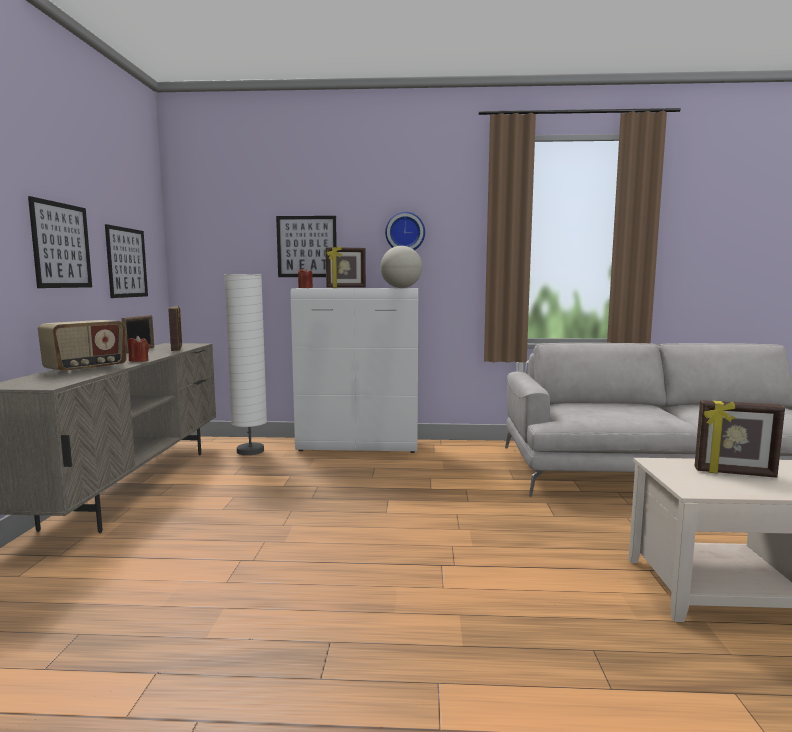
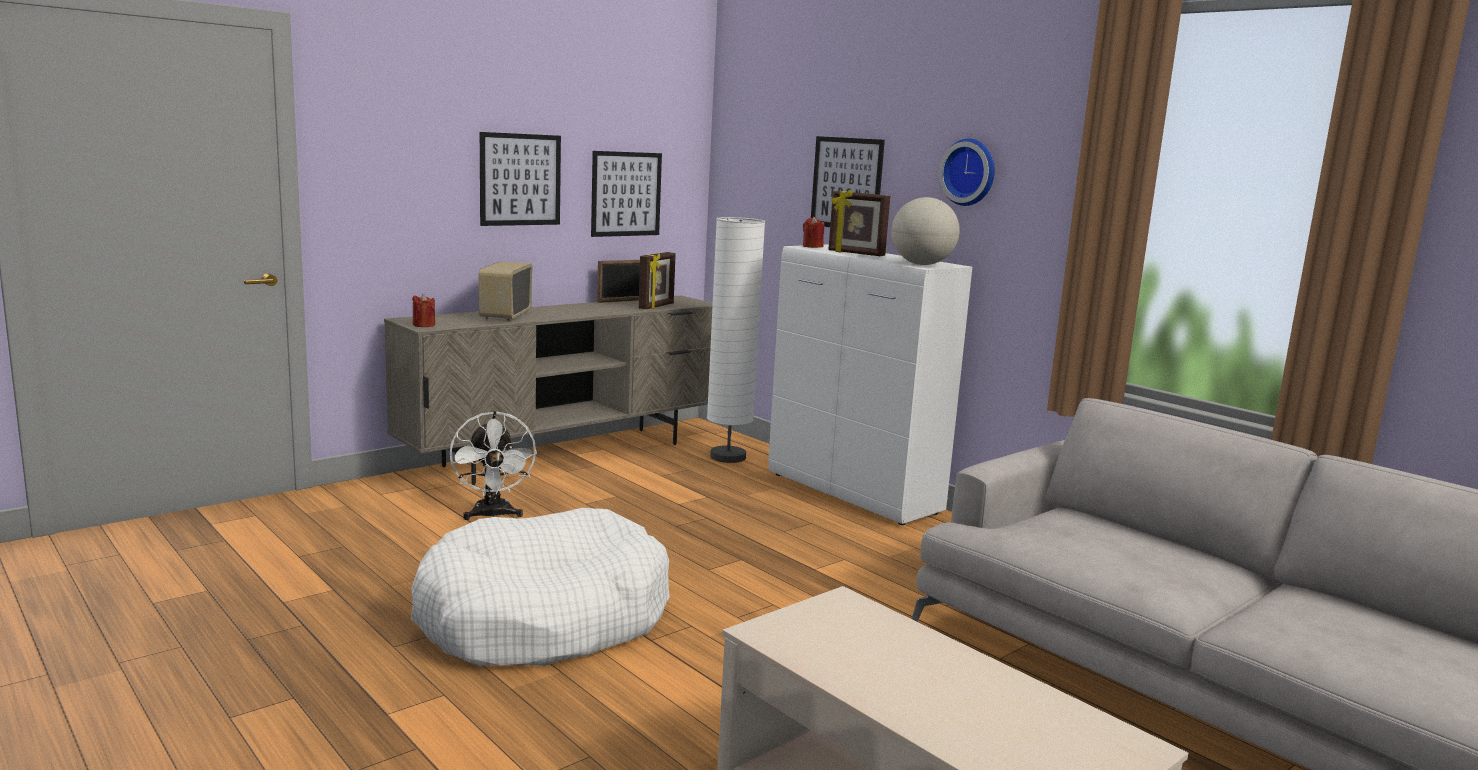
camera: 45 degrees right, 5 degrees up
radio [38,320,126,373] -> radio turned 105 degrees clockwise [479,261,532,321]
red candle [128,336,149,362] -> red candle moved to [412,294,435,327]
picture frame [695,400,785,478] -> none
none -> white dog bed [411,508,670,666]
none -> white fan [450,411,537,520]

